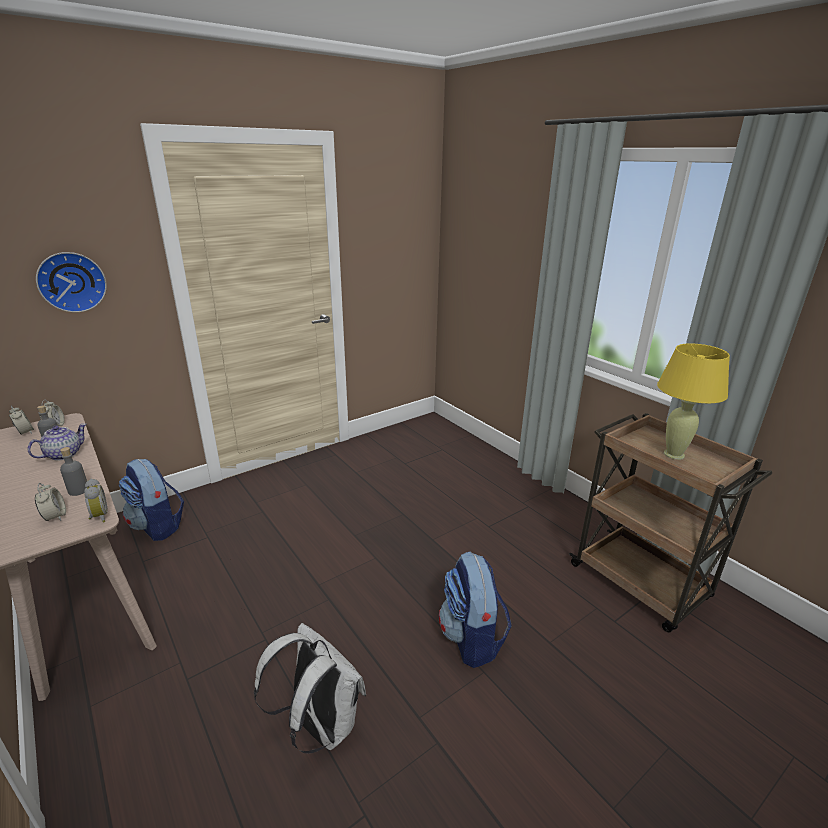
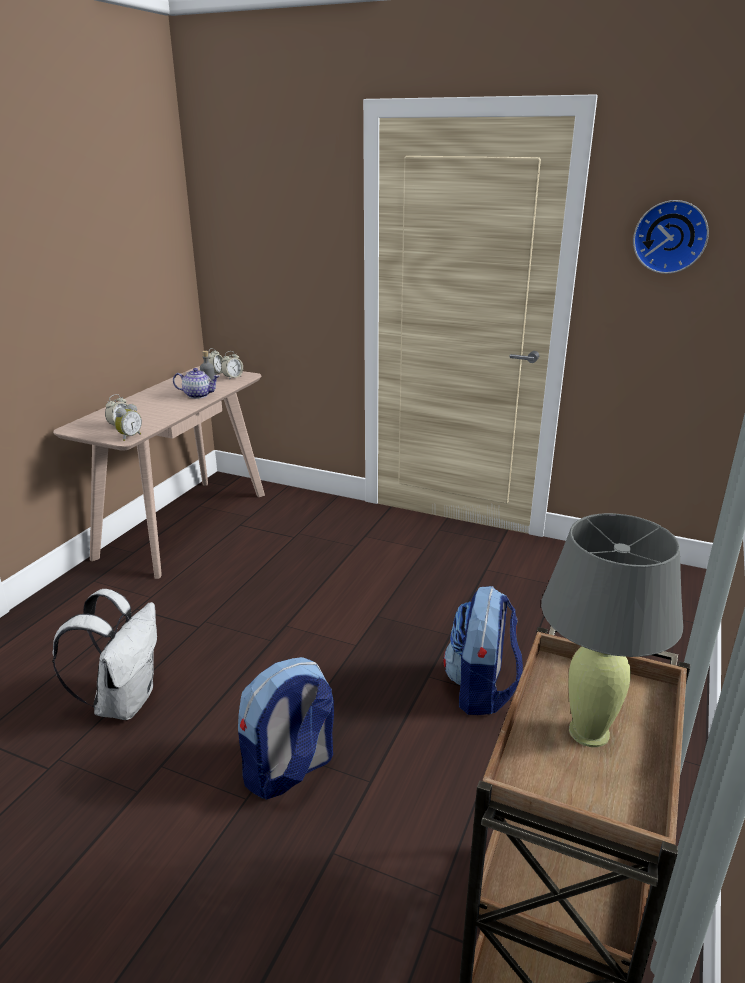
camera: 60 degrees right, 0 degrees up
wall clock [36,252,107,313] -> wall clock moved to [633,200,709,274]
grey bottle [60,447,89,496] -> none
backpack [119,459,184,541] -> backpack moved to [443,586,523,715]
yellow table lamp [657,343,730,460] -> grey table lamp [541,513,683,747]

